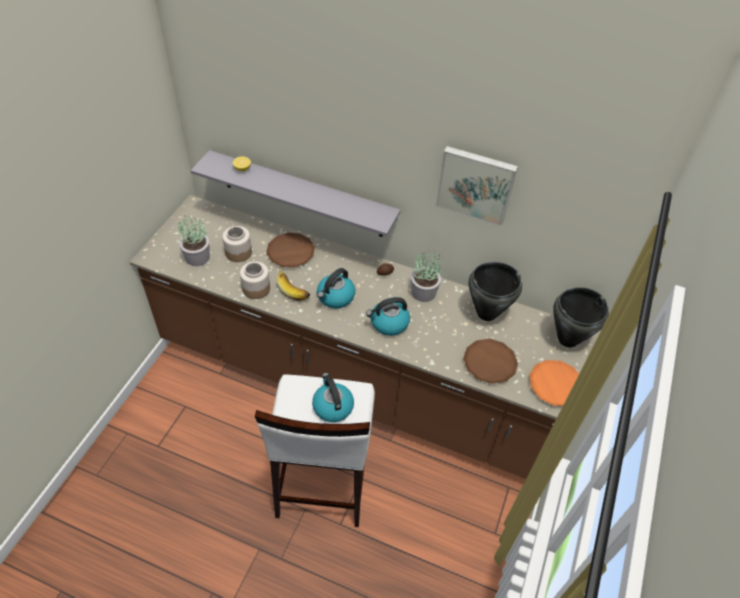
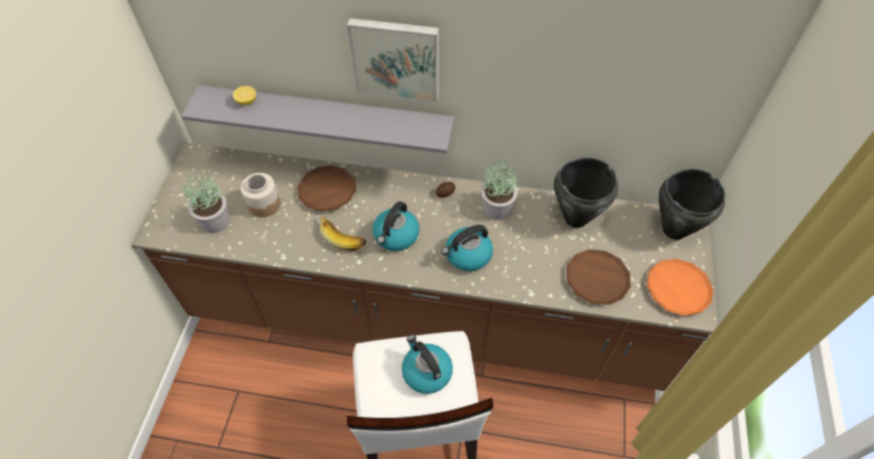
camera: 10 degrees left, 5 degrees up
jar [240,262,270,299] -> none
picture [435,146,518,226] -> picture moved to [347,18,439,103]

